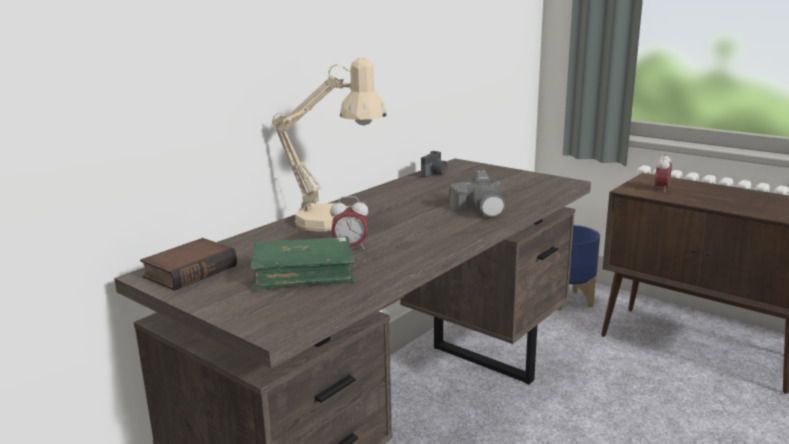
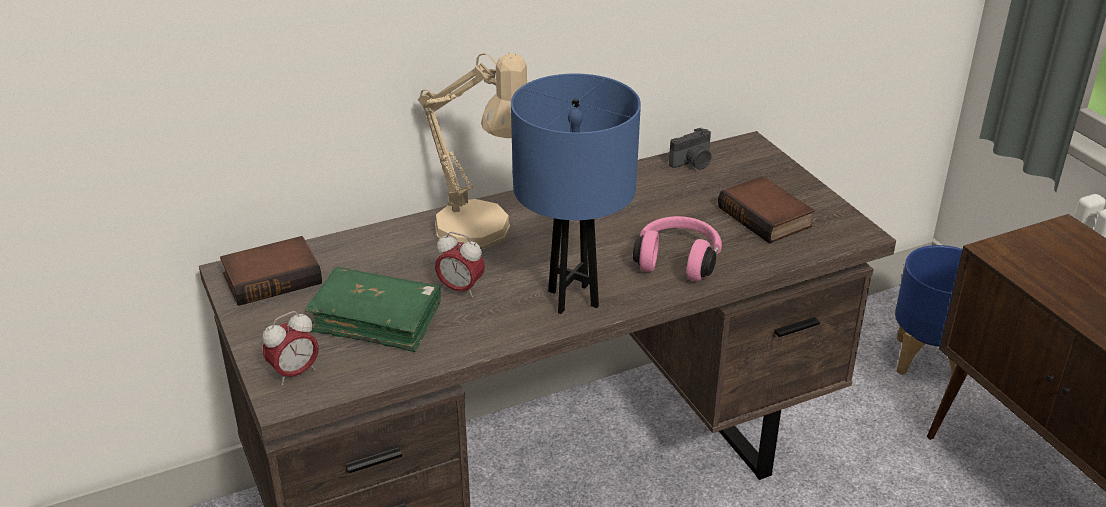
camera: 25 degrees right, 15 degrees up
camera [449,171,505,217] -> pink headphones [633,216,722,281]
alarm clock [655,152,672,191] -> alarm clock moved to [262,311,319,385]
none -> blue table lamp [511,74,641,314]
none -> book [718,176,815,244]

